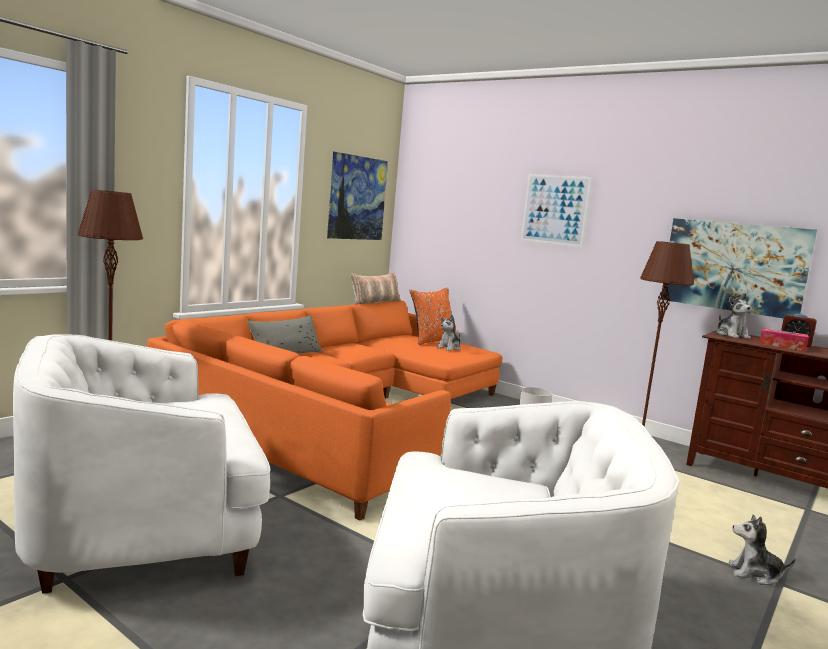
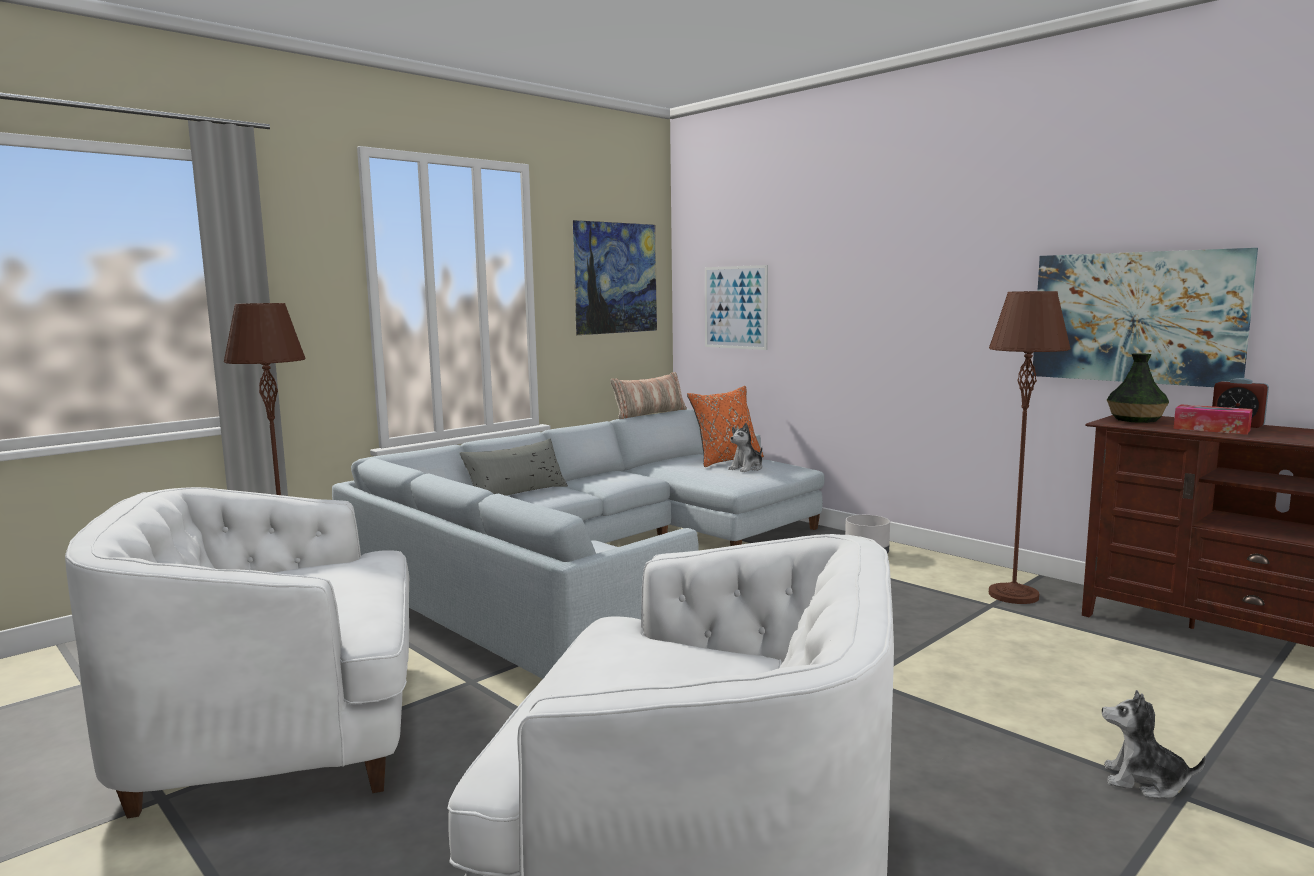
camera: 10 degrees right, 0 degrees up
orange sofa [147,301,503,520] -> grey sofa [332,409,825,679]
picture [521,174,592,247] -> picture moved to [705,265,768,350]
plush toy [717,293,751,339] -> vase [1107,353,1169,423]

